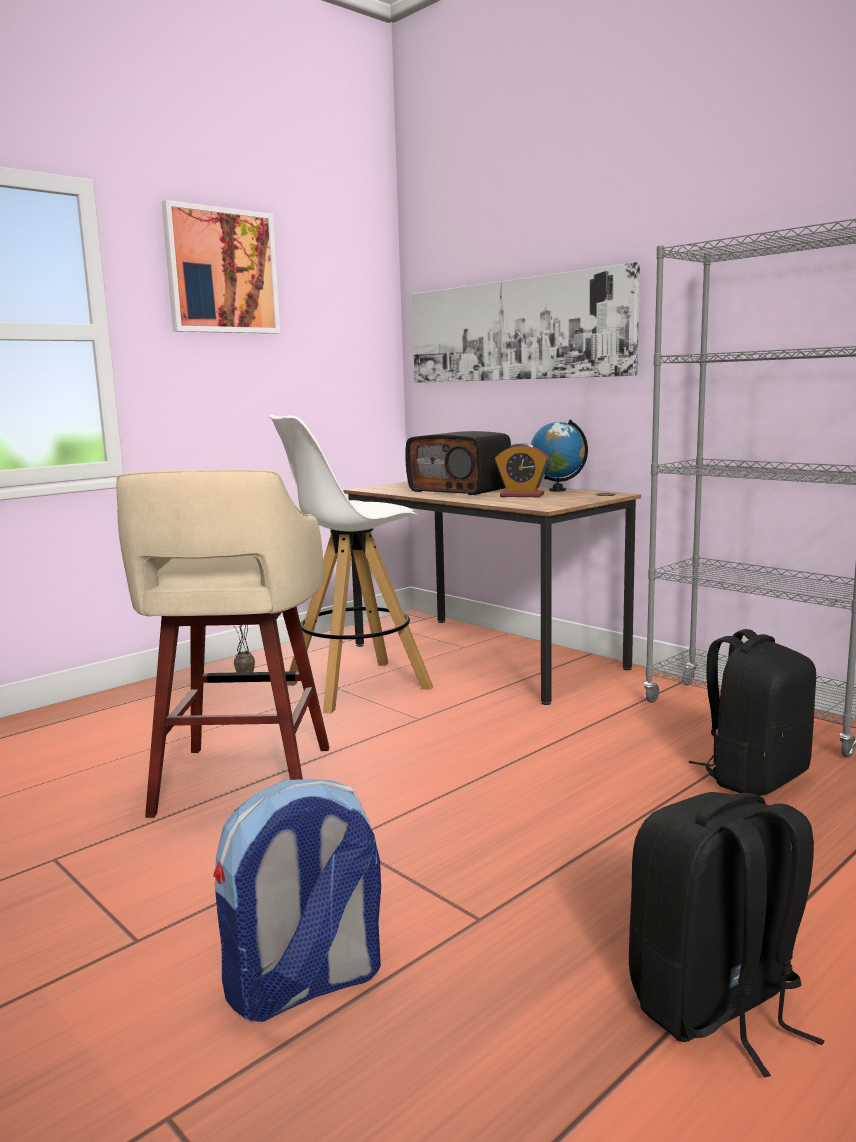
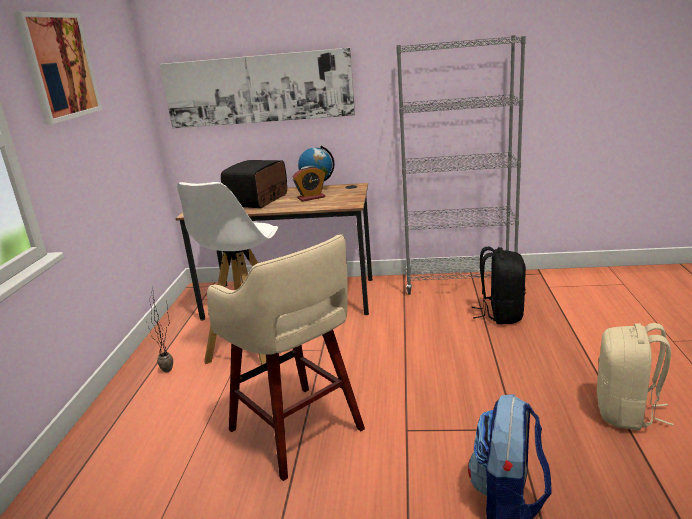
camera: 40 degrees left, 10 degrees up
radio [405,431,511,495] -> radio turned 120 degrees clockwise [221,160,287,208]
black backpack [629,792,825,1077] -> beige backpack [597,323,673,430]

